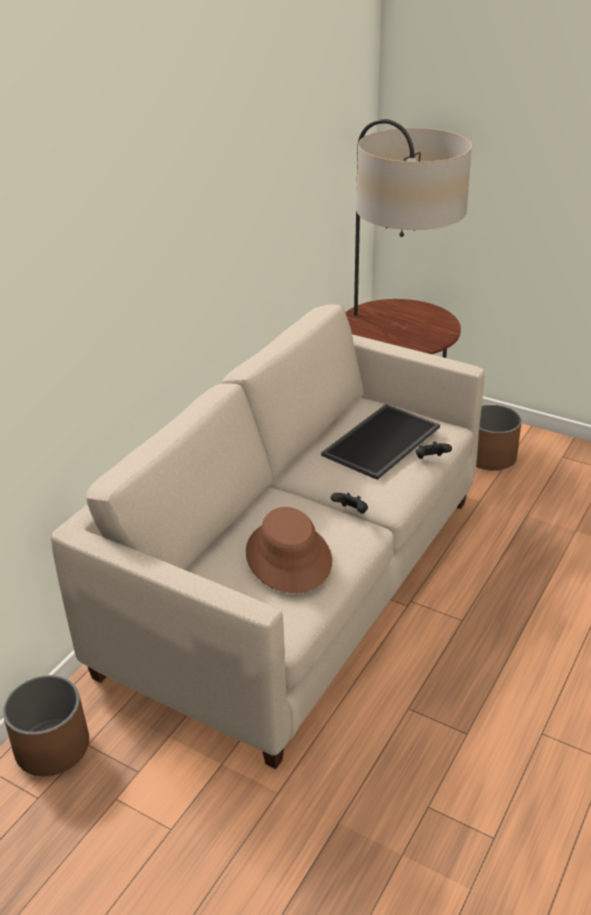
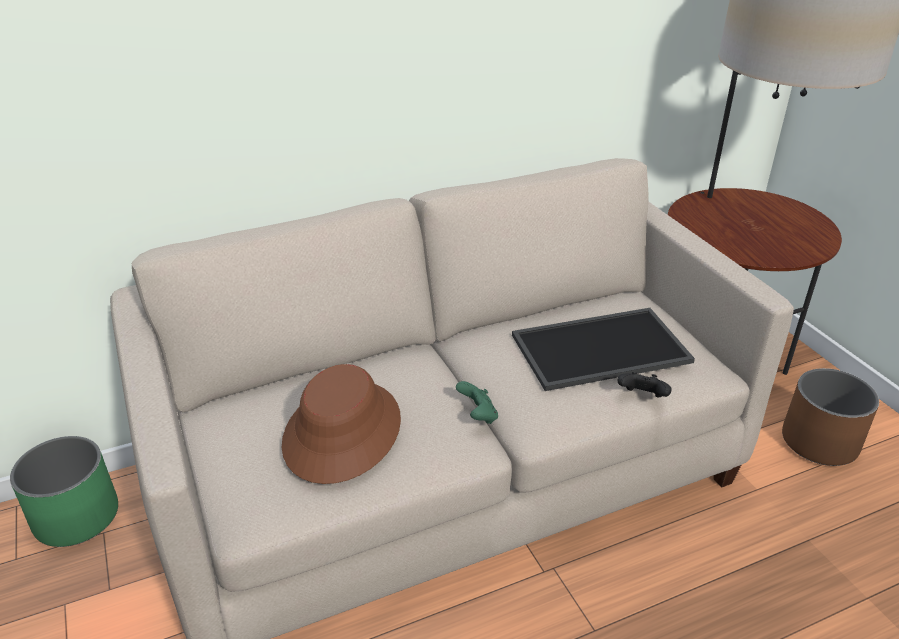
camera: 35 degrees right, 0 degrees up
brown planter [3,675,89,776] -> green planter [10,436,118,547]
black game controller [331,493,368,514] -> green game controller [456,381,498,424]

